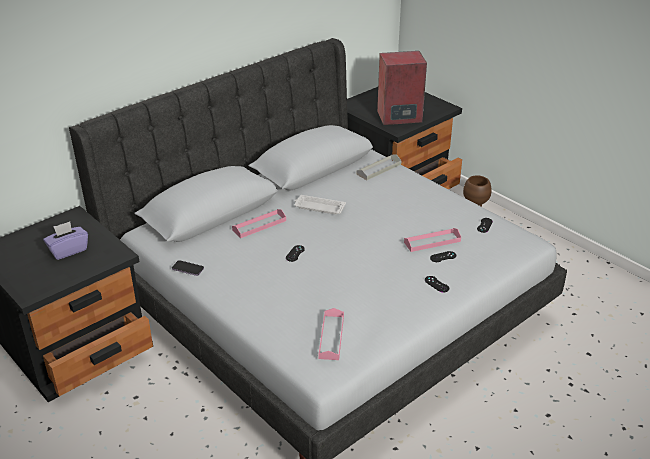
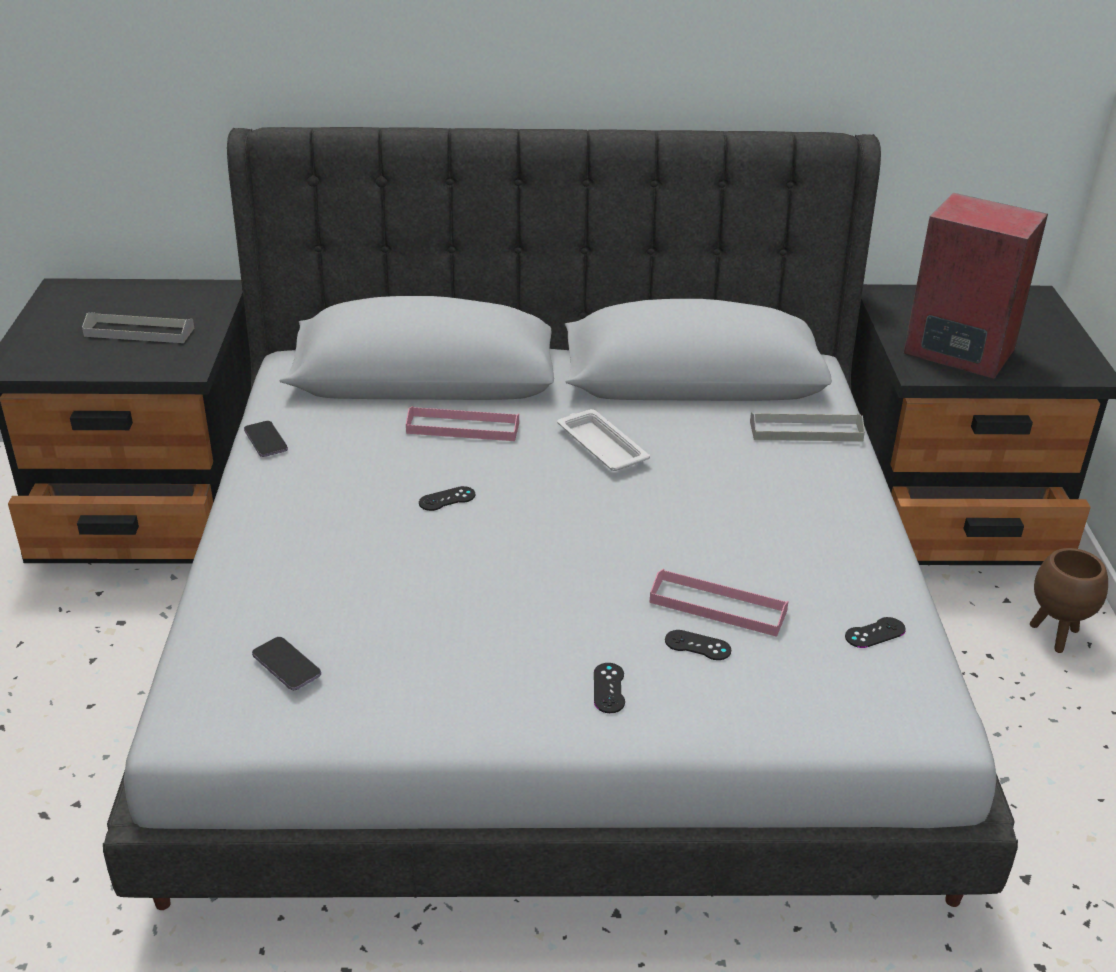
camera: 40 degrees right, 0 degrees up
purple tissue box [43,222,88,260] -> grey tray [82,312,194,343]
pink tray [318,308,344,360] -> phone [252,637,321,690]

